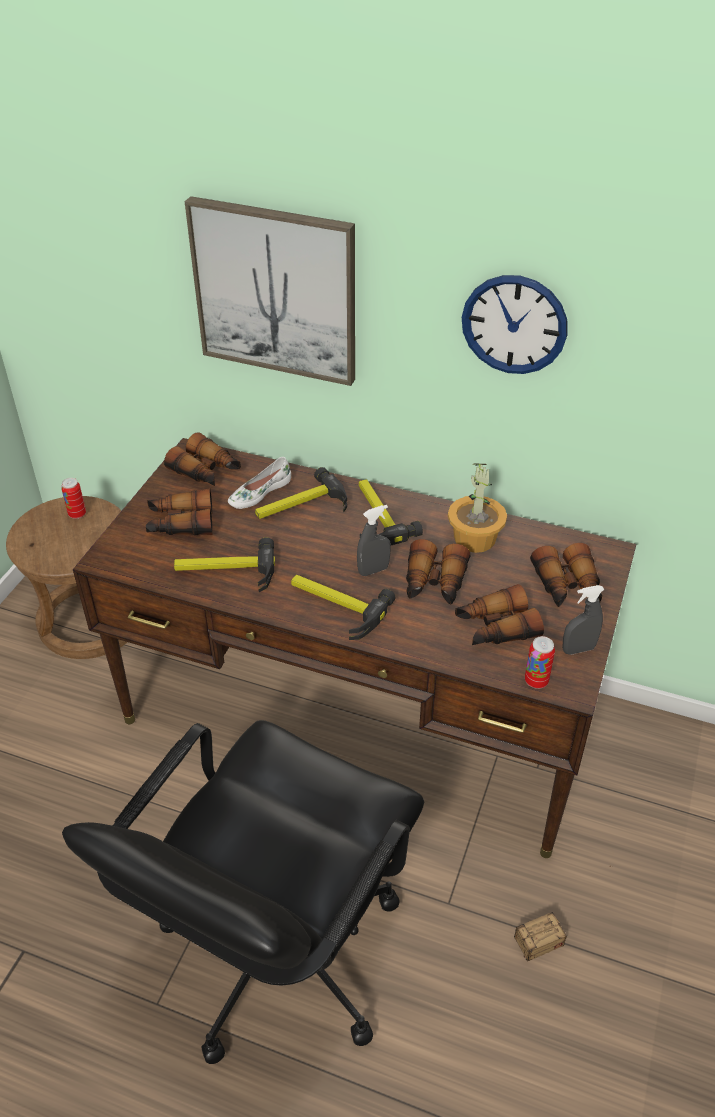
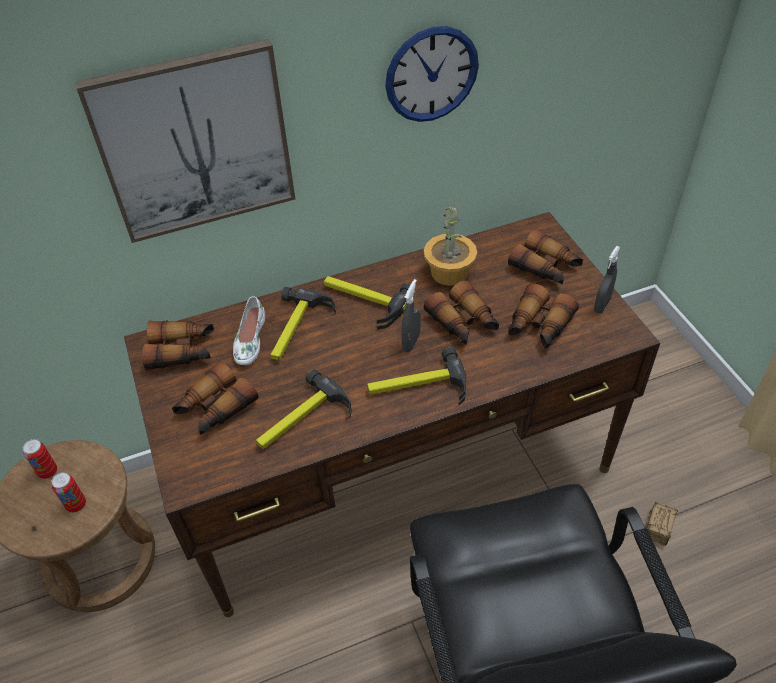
camera: 40 degrees left, 5 degrees up
can [525,636,555,689] -> can moved to [51,472,86,513]

